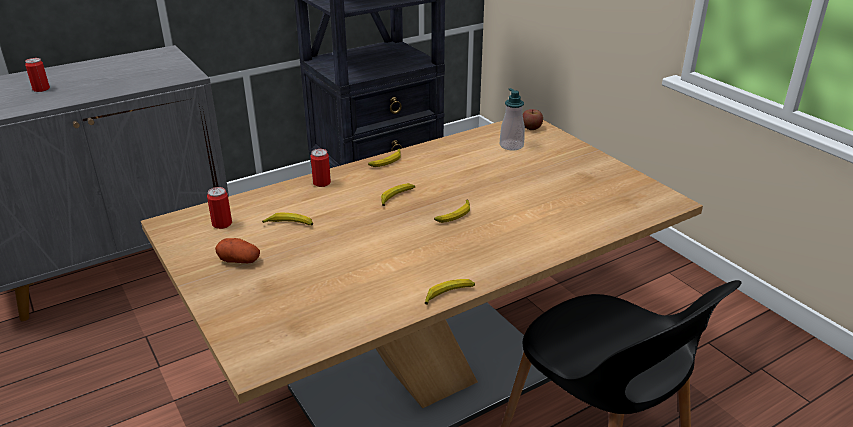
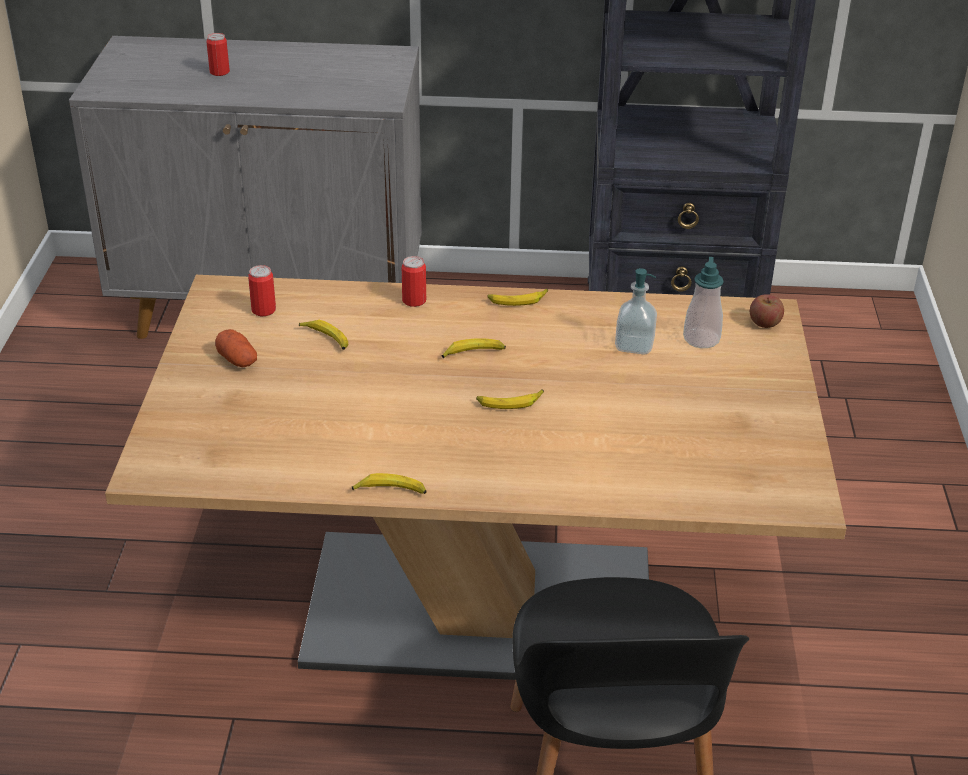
camera: 35 degrees right, 5 degrees up
none -> soap dispenser [615,268,657,355]

